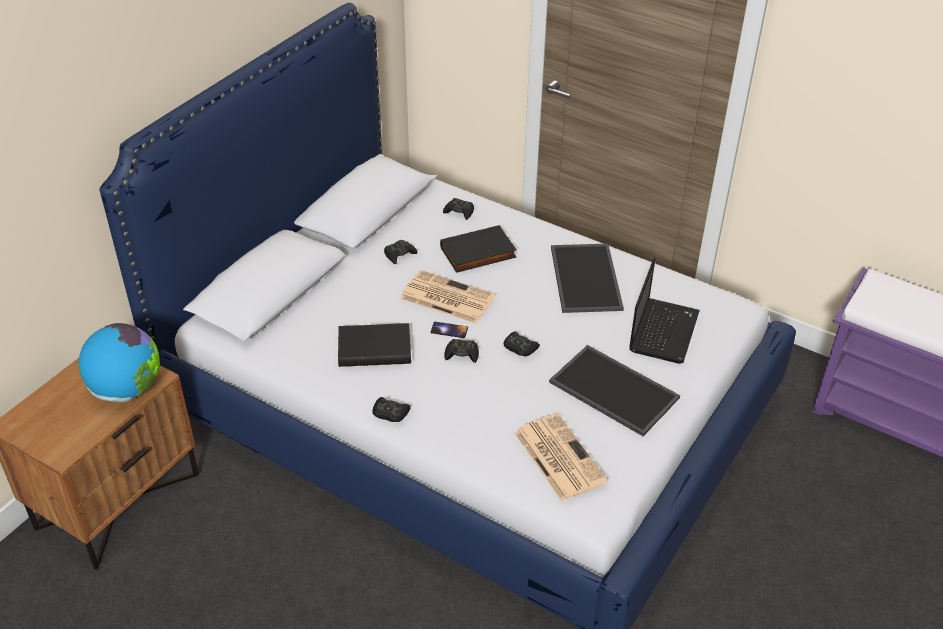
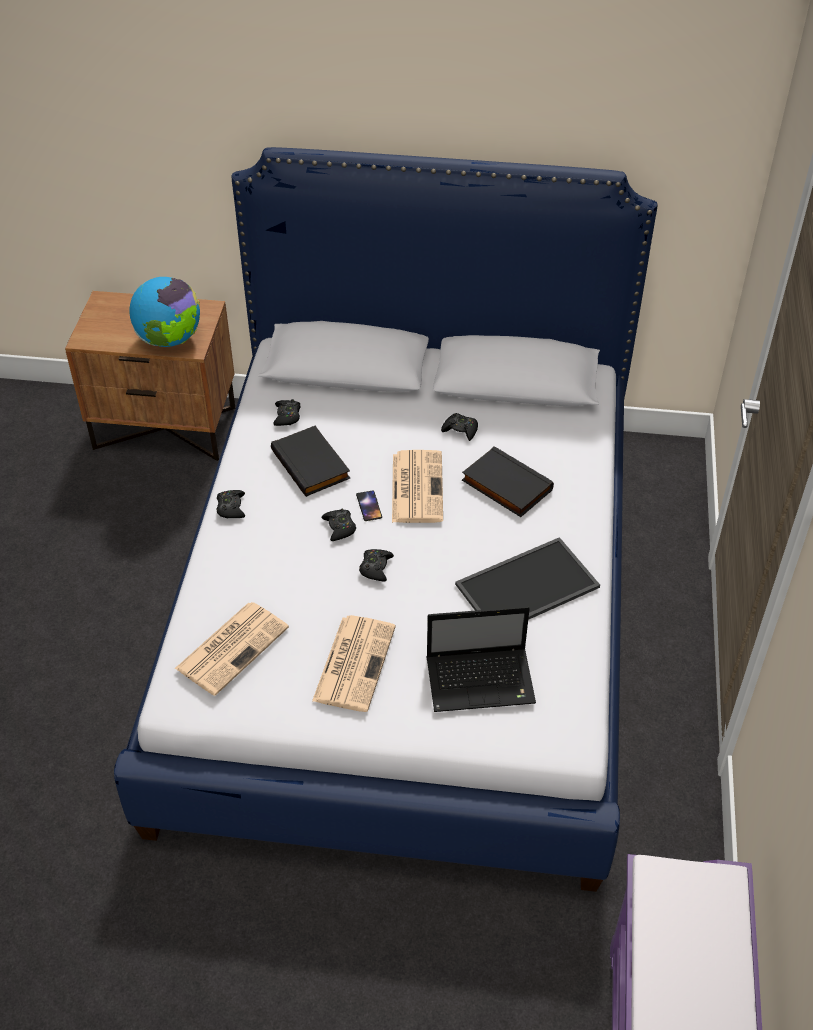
camera: 65 degrees right, 5 degrees up
black game controller [443,198,474,220] -> black game controller moved to [273,399,301,426]
tray [549,345,680,436] -> newspaper [312,615,396,712]

